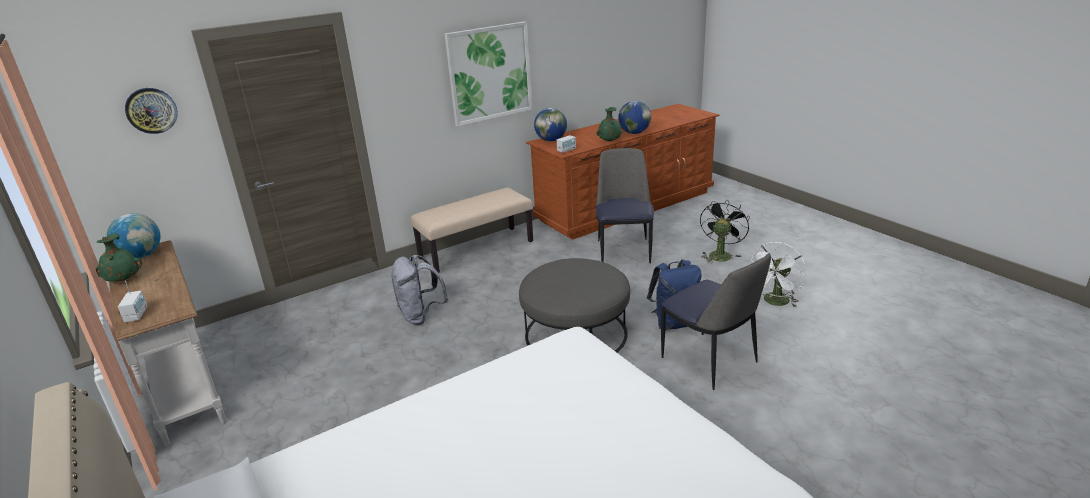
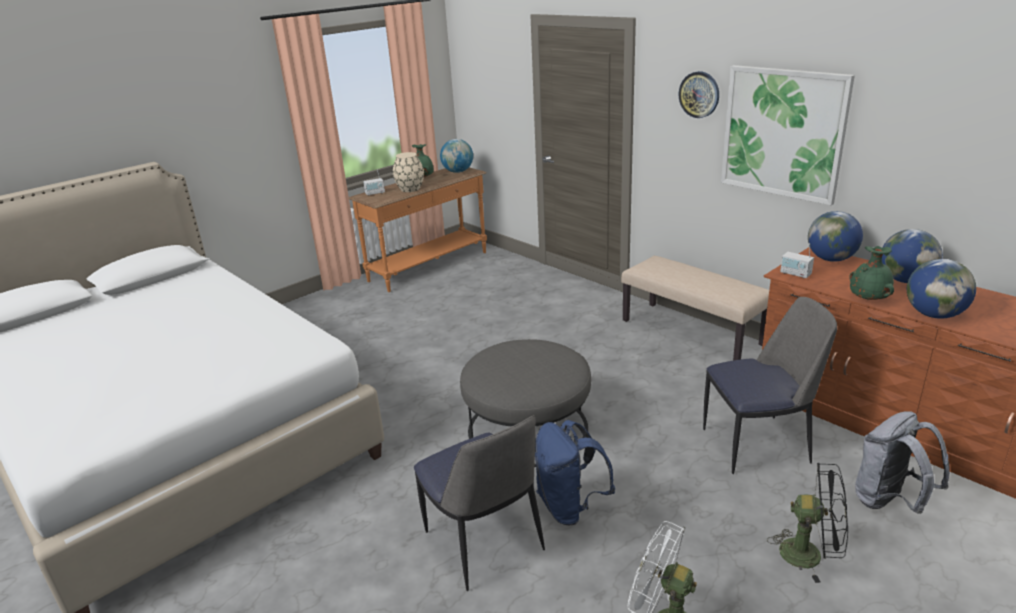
camera: 80 degrees right, 0 degrees up
white console table [109,241,226,446] -> orange console table [349,167,487,292]
wall clock [125,88,178,134] -> wall clock moved to [679,71,719,118]
grey backpack [391,255,448,325] -> grey backpack moved to [855,411,949,514]
chair [661,253,771,390] -> chair turned 75 degrees counterclockwise [414,415,545,591]
none -> beige vase [393,152,424,192]
none -> globe [882,229,943,283]

